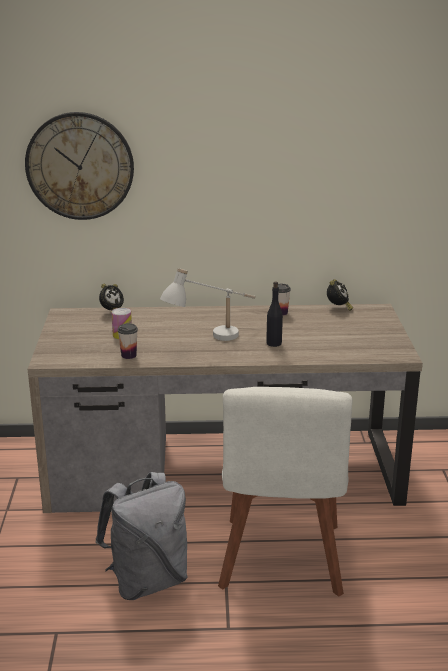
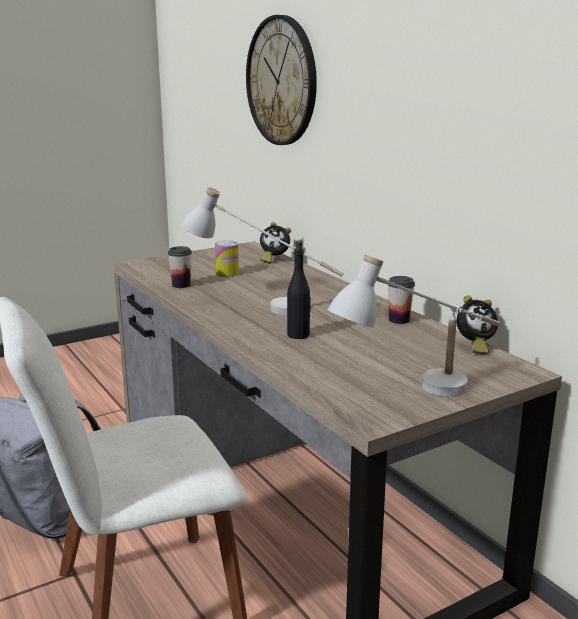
camera: 60 degrees right, 5 degrees down
none -> white table lamp [328,255,501,397]

